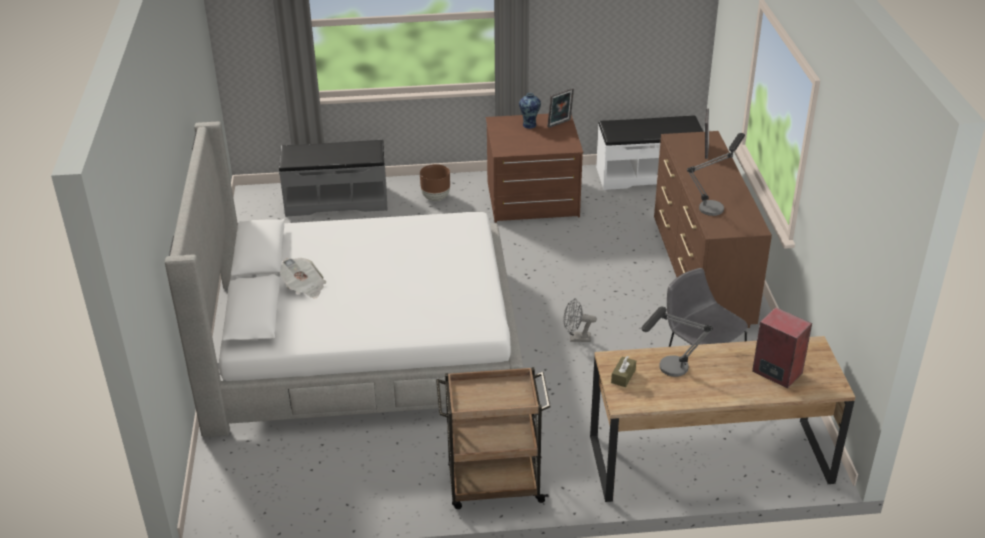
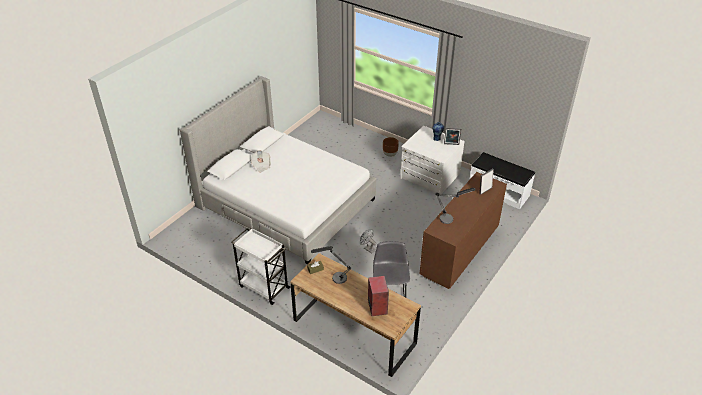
camera: 40 degrees right, 5 degrees up
grey bench [279,140,388,217] -> none
brown cart [436,367,550,509] -> white cart [231,227,290,305]
brown dresser [486,114,583,223] -> white dresser [400,126,465,194]

